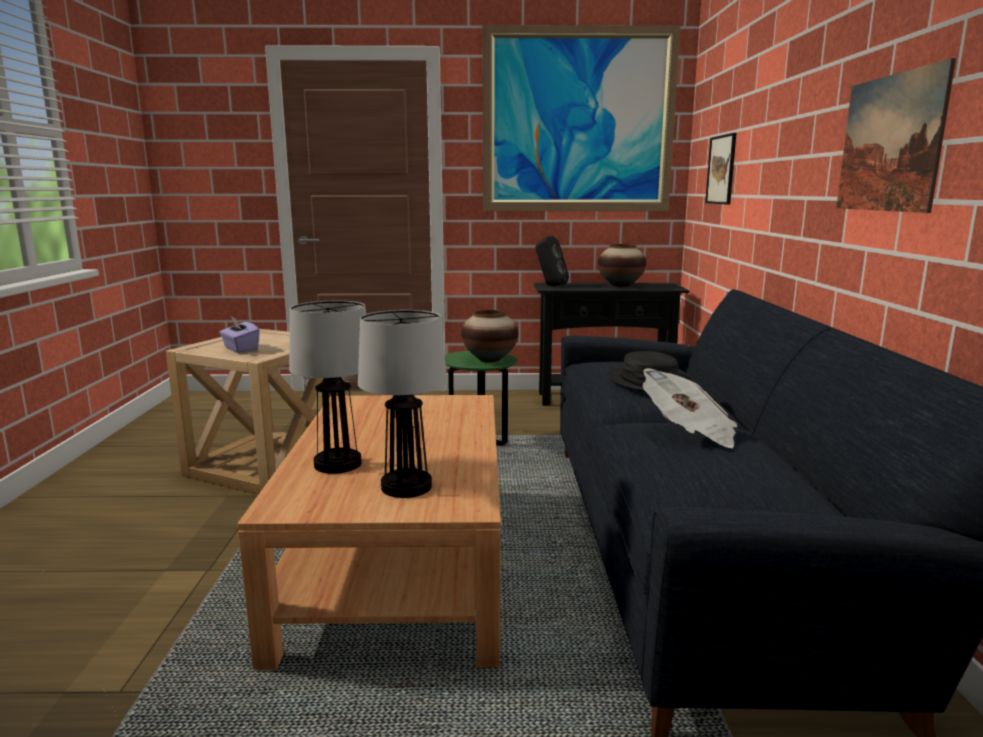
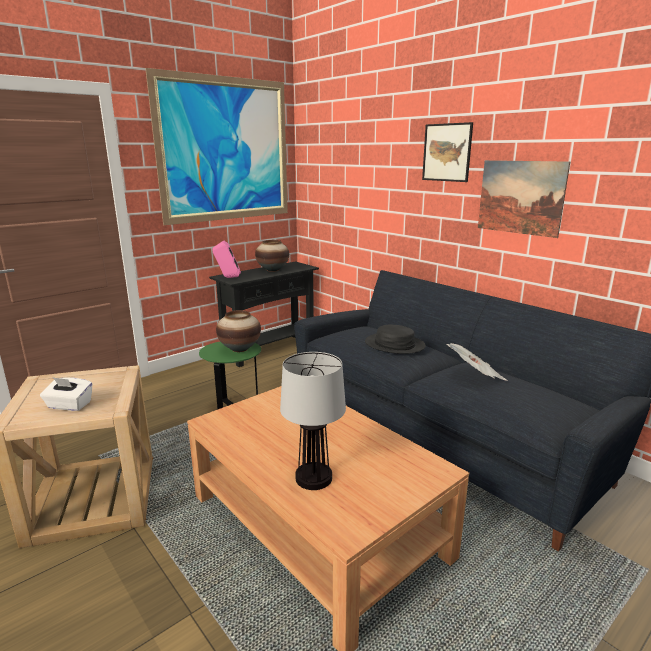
camera: 40 degrees left, 5 degrees up
purple tissue box [220,317,260,353] -> white tissue box [40,377,92,411]
table lamp [358,310,447,498] -> none
black speaker [535,236,569,286] -> pink speaker [213,241,241,278]
picture [705,133,736,204] -> picture moved to [422,122,473,182]

